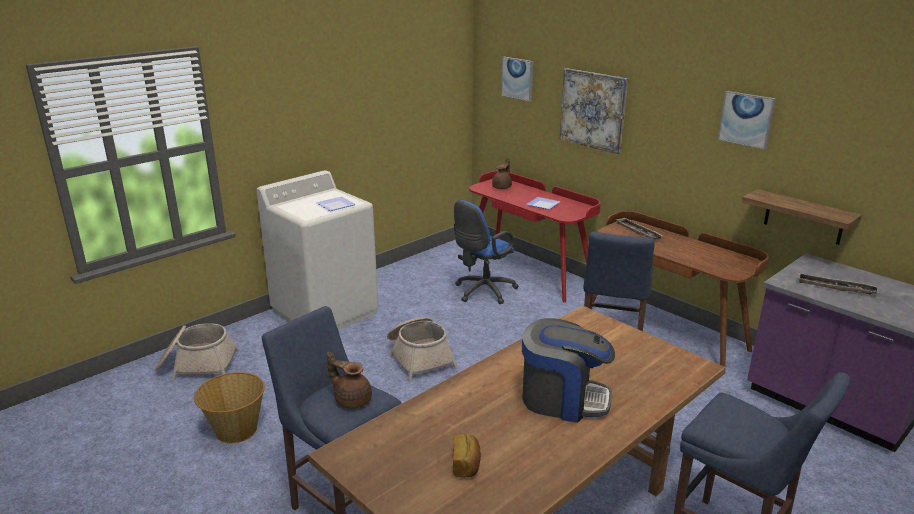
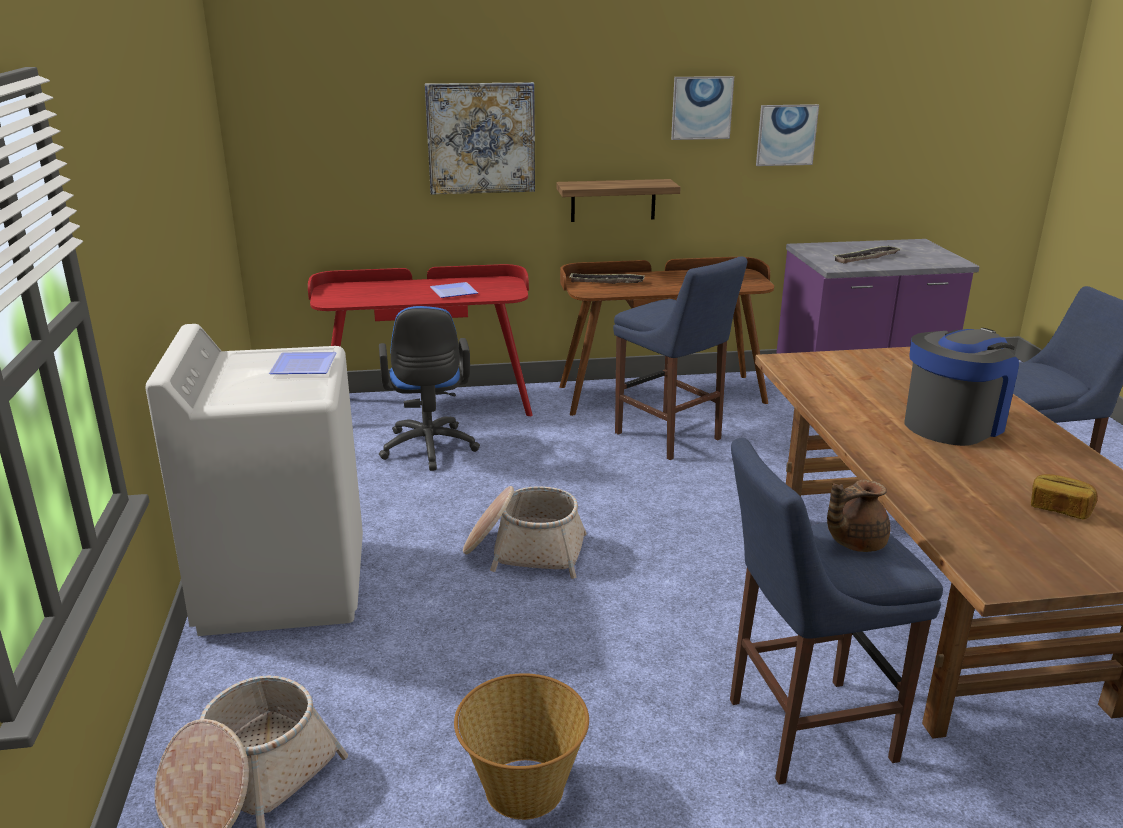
camera: 55 degrees left, 0 degrees up
brown teapot [492,158,512,189] -> none
picture [501,57,534,102] -> picture moved to [756,104,819,166]
shelf [742,189,862,245] -> shelf moved to [556,179,681,222]

